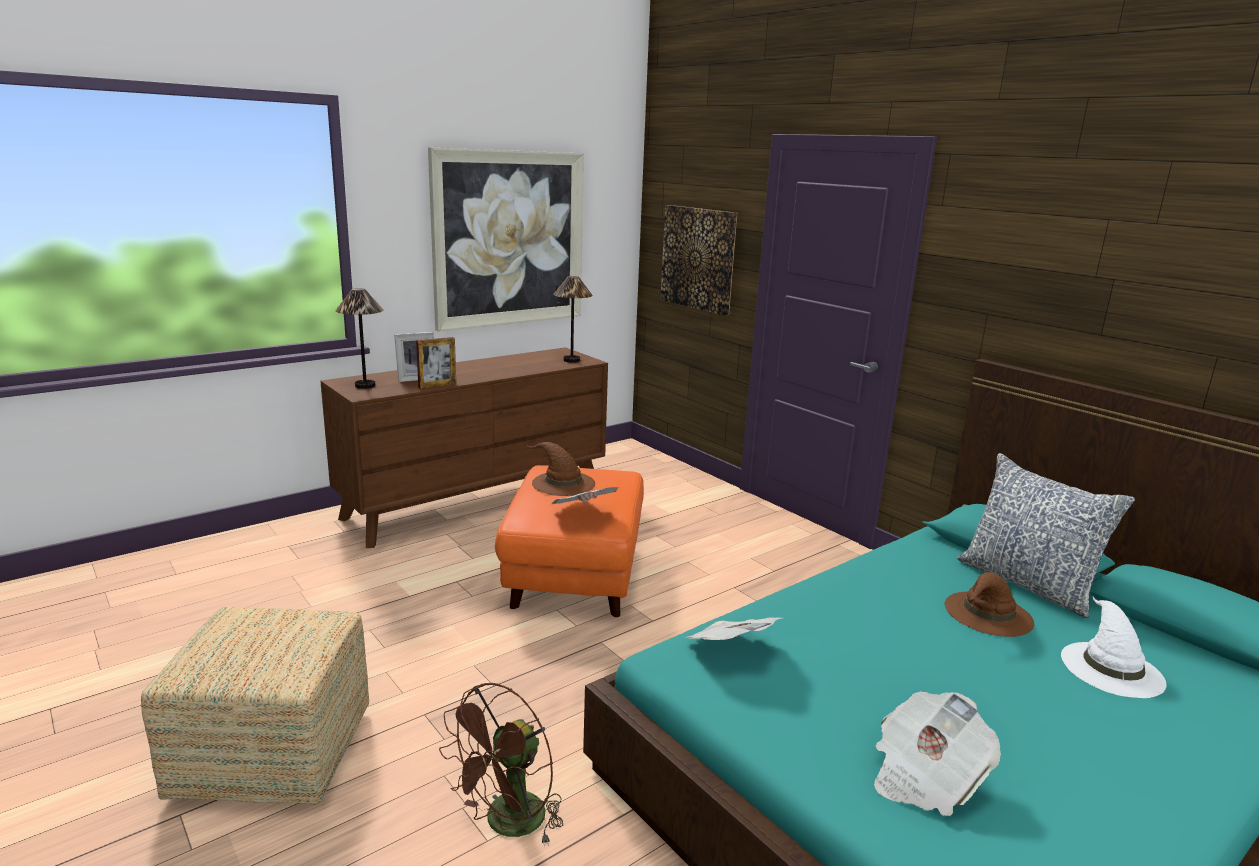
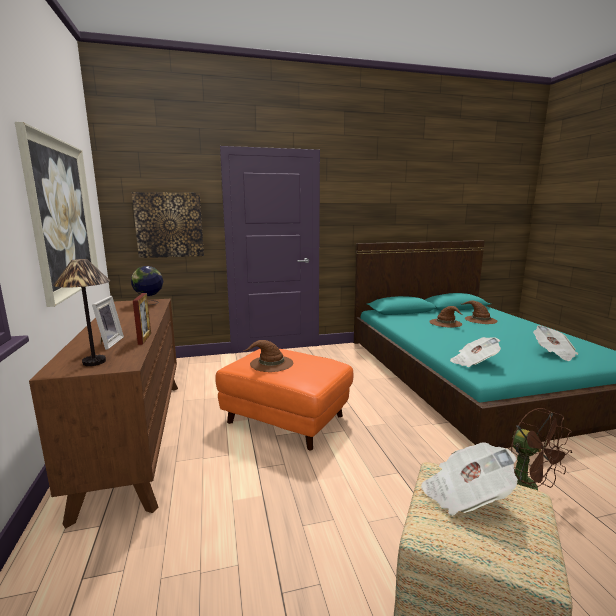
camera: 65 degrees left, 5 degrees down
newspaper [551,487,619,504] -> newspaper moved to [421,442,518,516]
table lamp [553,276,593,363] -> globe [131,266,163,305]
pillow [957,453,1135,618] -> none
white hat [1061,596,1166,698] -> brown hat [459,301,498,324]

